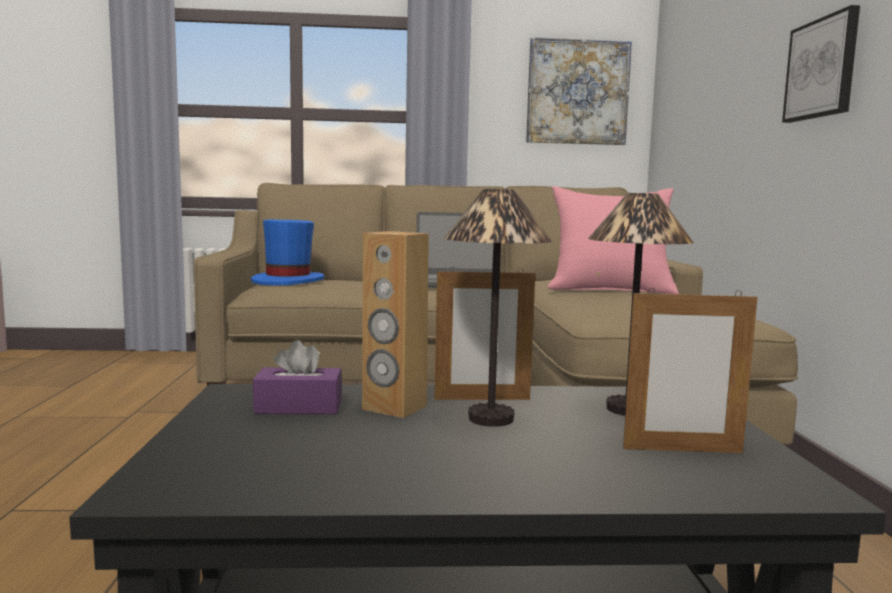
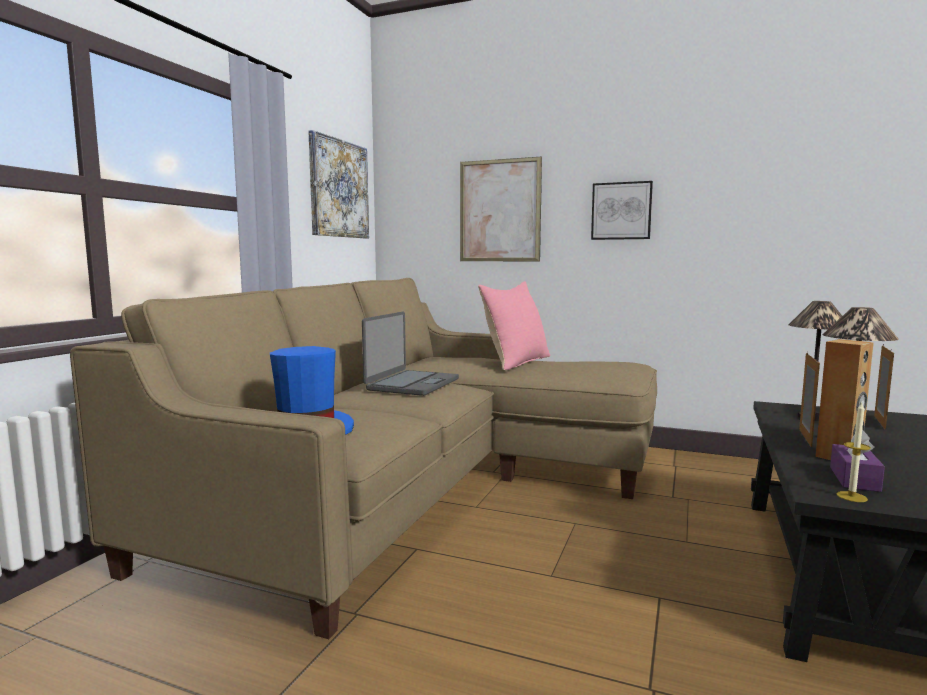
camera: 65 degrees left, 0 degrees up
none -> picture [460,156,542,261]
none -> candle [836,402,871,502]

